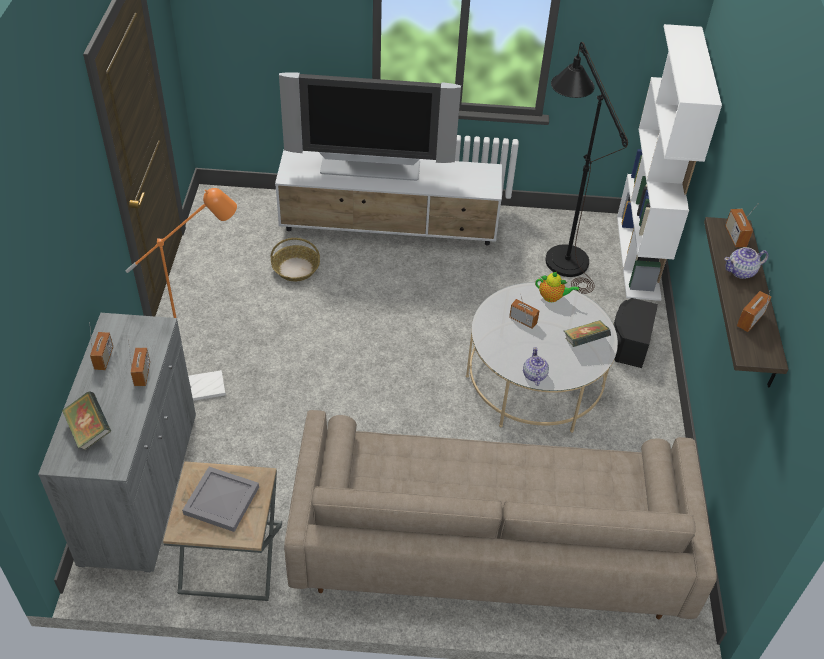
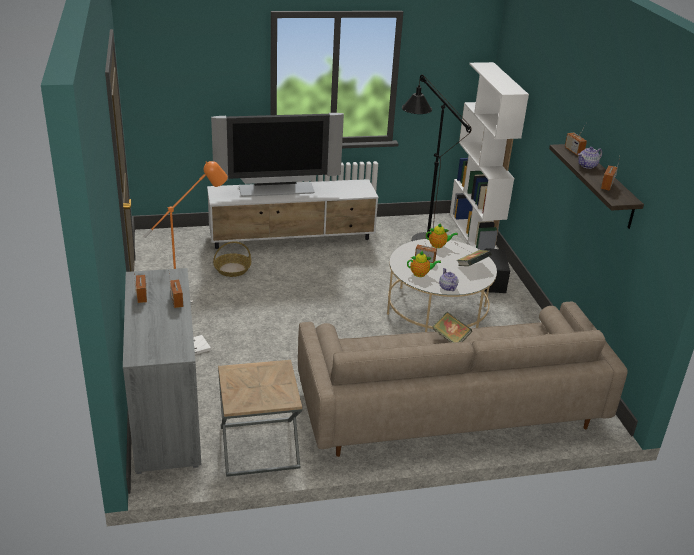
camera: 15 degrees left, 15 degrees down
book [62,391,111,450] -> book moved to [433,312,472,343]
grey tray [182,467,259,532] -> none
none -> teapot [407,251,441,277]

